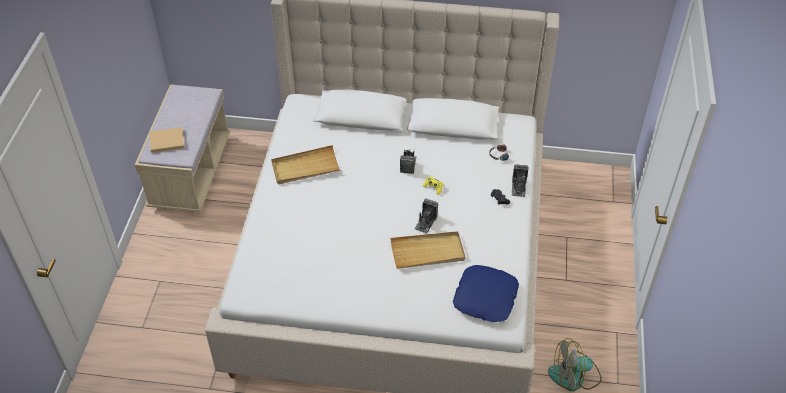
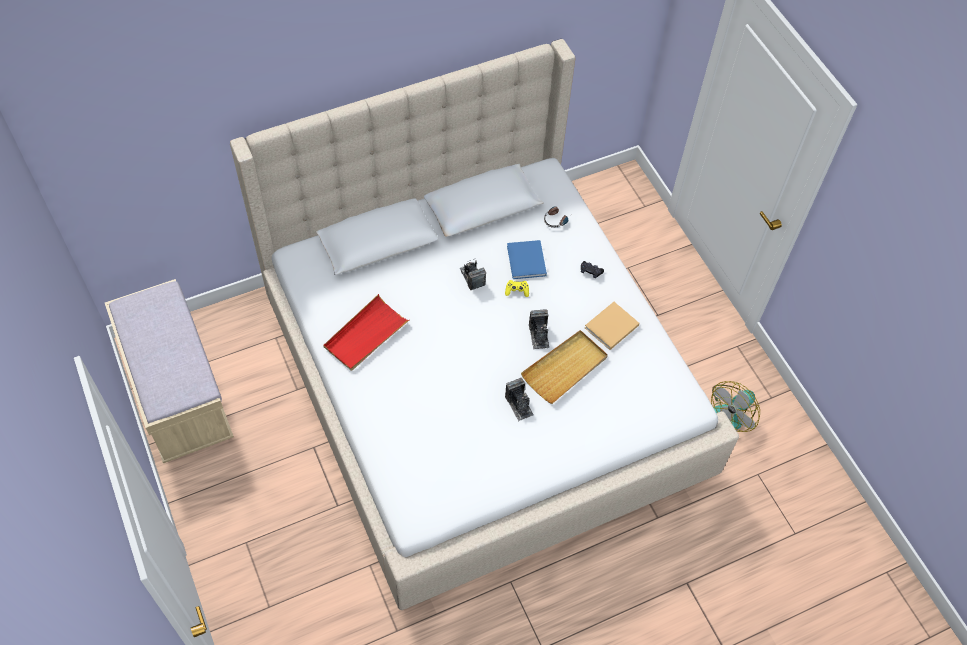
camera: 35 degrees left, 10 degrees up
beige book [150,127,184,153] -> beige book moved to [585,302,639,350]
beige tray [271,145,341,184] -> red tray [323,294,409,371]
blue pillow [453,265,519,322] -> none
camera [511,164,529,197] -> camera moved to [505,378,533,421]
none -> blue book [507,240,547,279]

